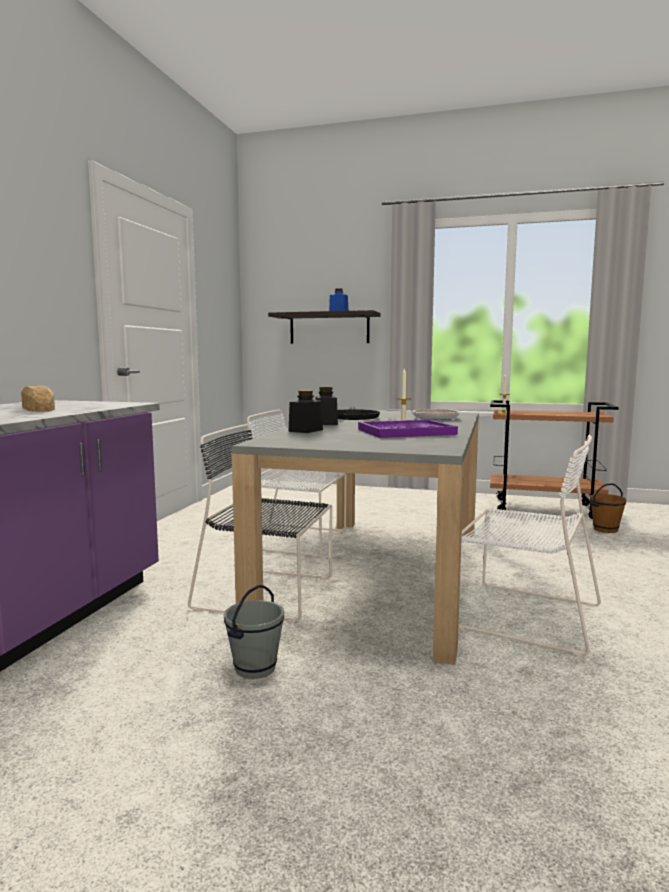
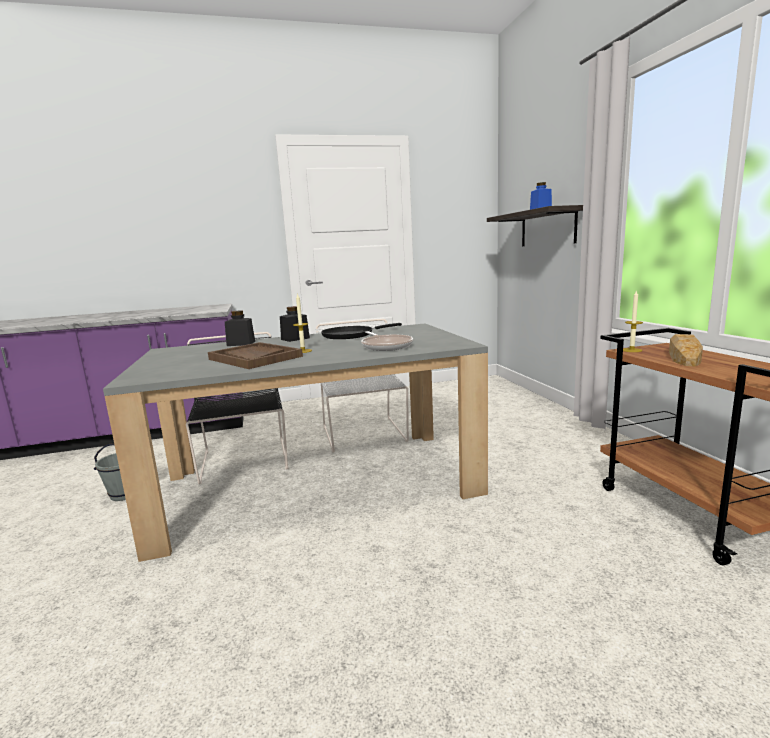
camera: 60 degrees right, 5 degrees up
bread [21,386,55,412] -> bread moved to [669,334,703,367]
purple tray [358,420,458,438] -> brown tray [208,342,303,369]
white chair [458,435,601,656] -> none
brown bucket [590,483,627,533] -> none

